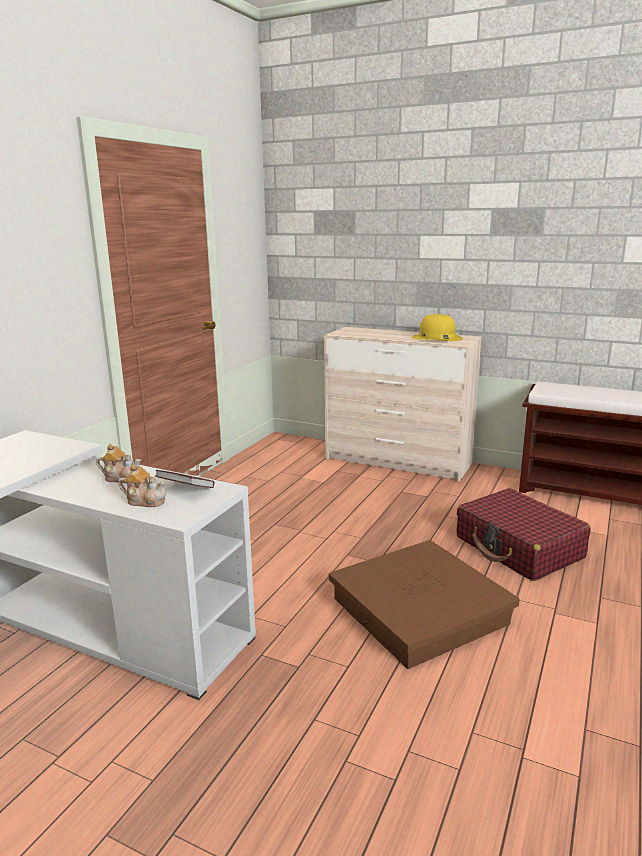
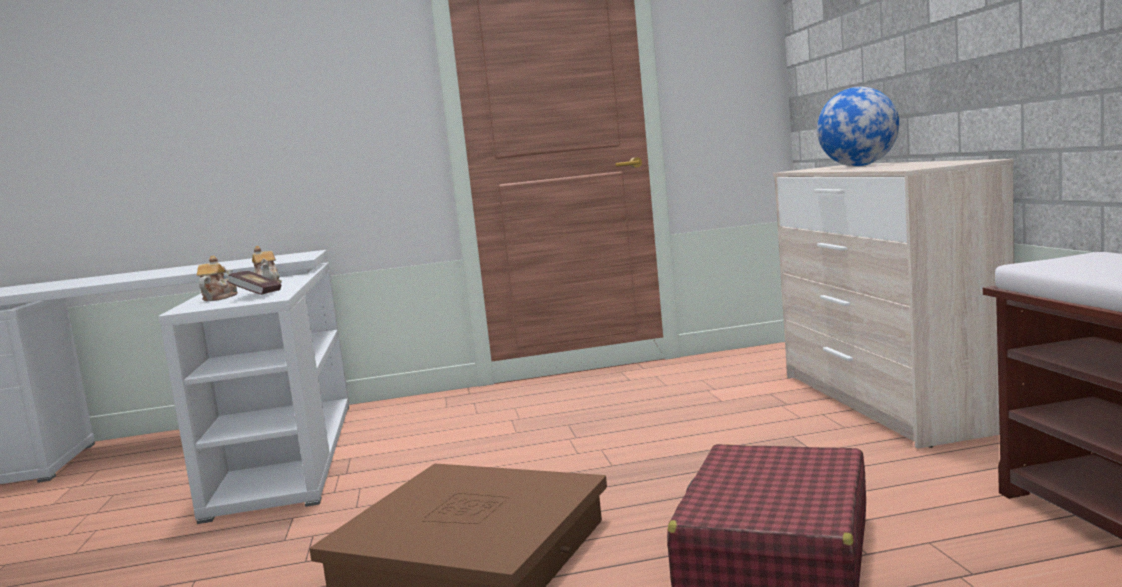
camera: 55 degrees right, 10 degrees down
teapot [118,464,167,507] -> teapot turned 150 degrees counterclockwise [197,256,238,301]
yellow hat [411,314,463,341] -> none
none -> globe [817,87,899,166]

